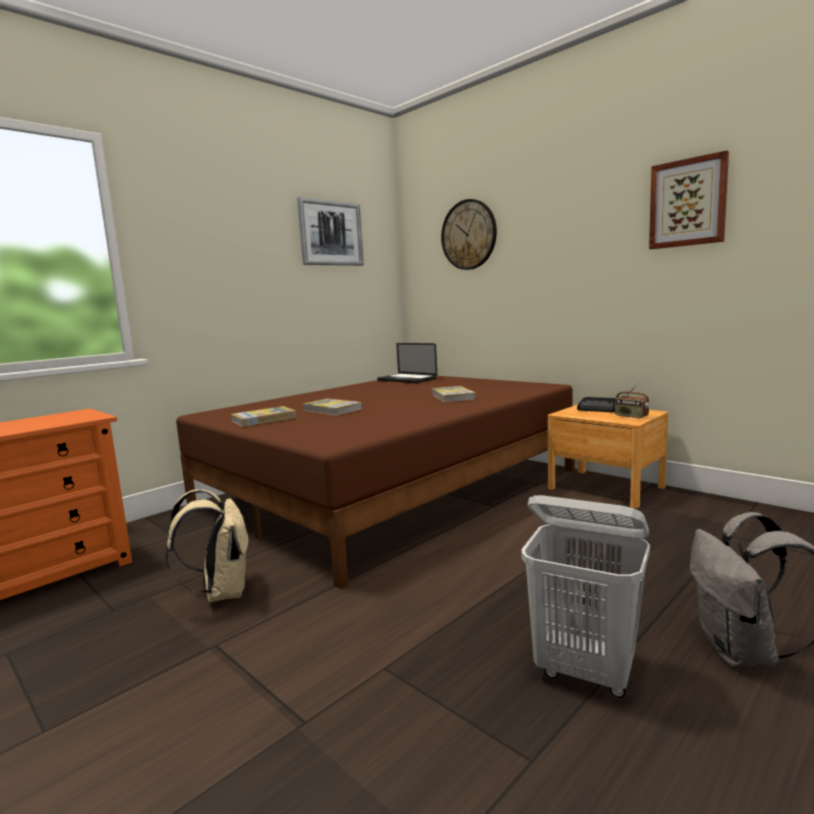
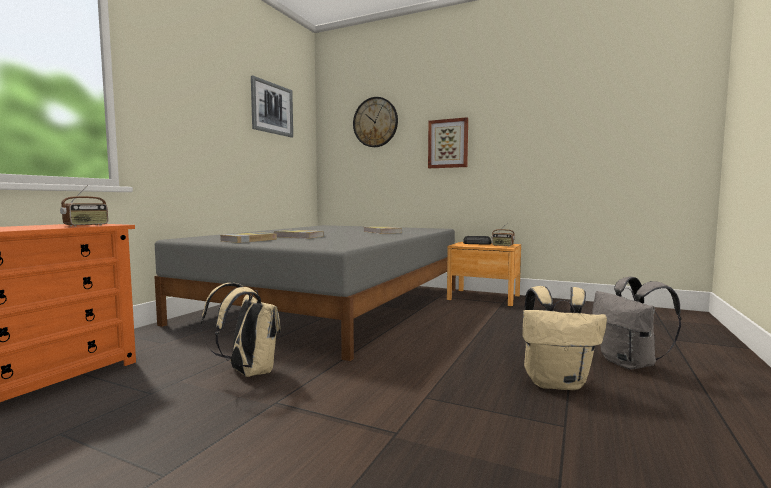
camera: 20 degrees left, 5 degrees down
brown bed [176,376,575,590] -> grey bed [154,225,456,361]
laptop [377,343,437,383] -> none
white laundry basket [522,495,650,698] -> beige backpack [523,286,607,390]
picture [649,150,729,249] -> picture moved to [428,117,468,168]
none -> radio [60,185,108,227]

